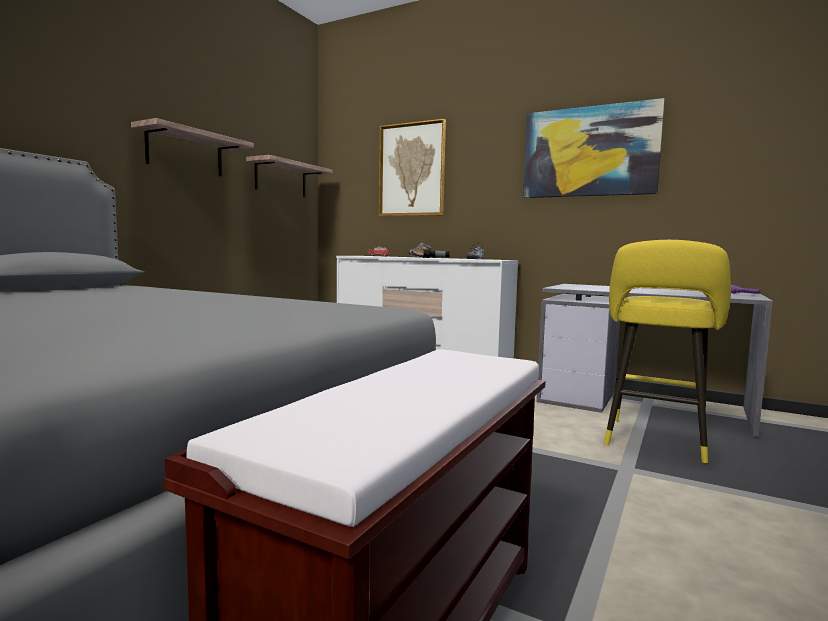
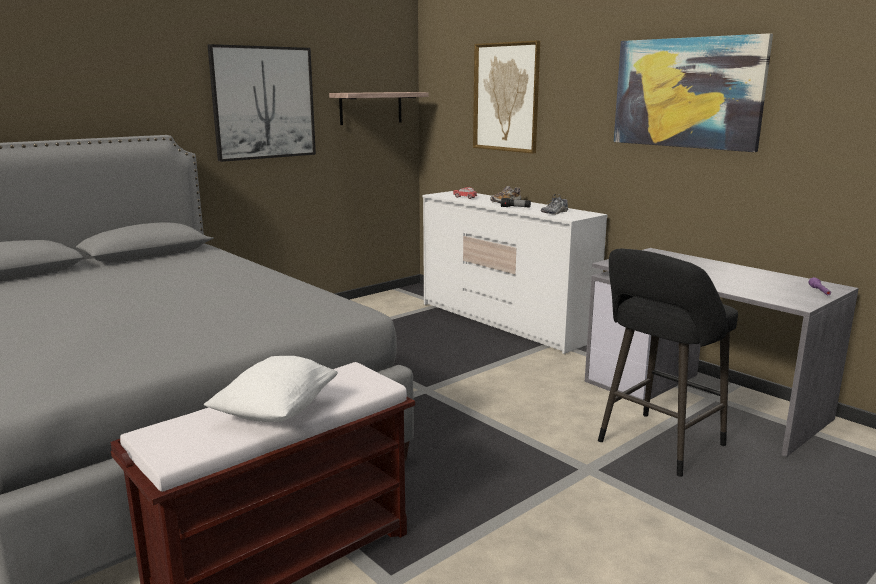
camera: 20 degrees right, 10 degrees up
shelf [131,118,254,176] -> picture [207,44,316,162]
yellow stool [604,240,731,463] -> black stool [598,249,738,477]
none -> white pillow [204,356,338,422]

